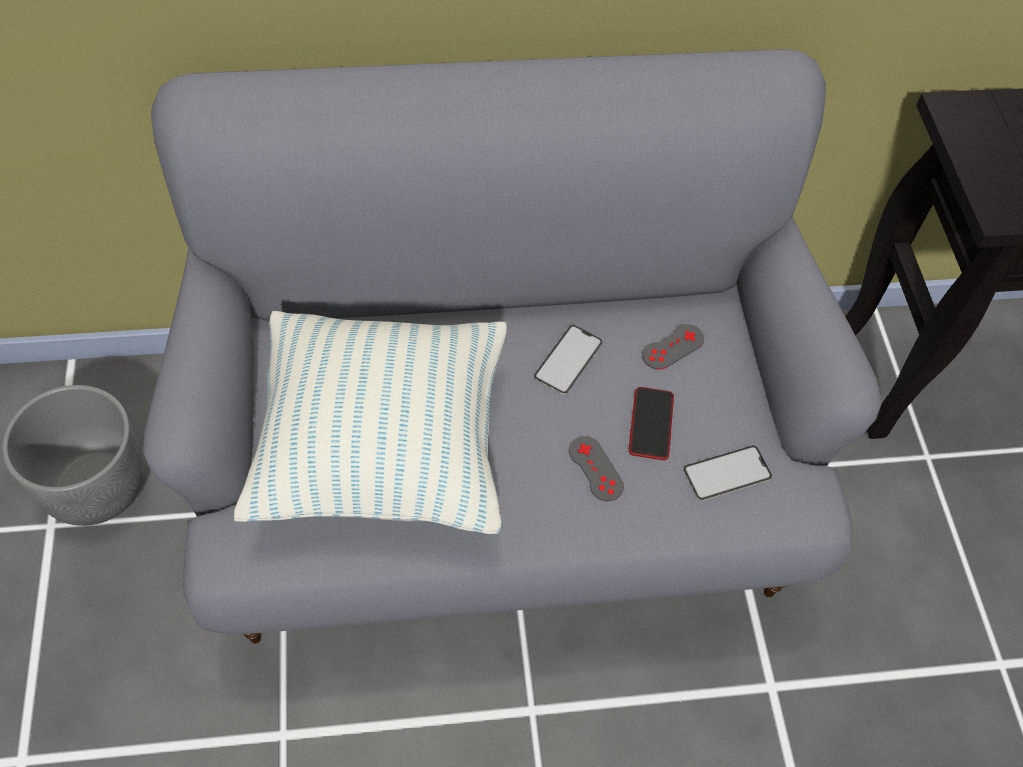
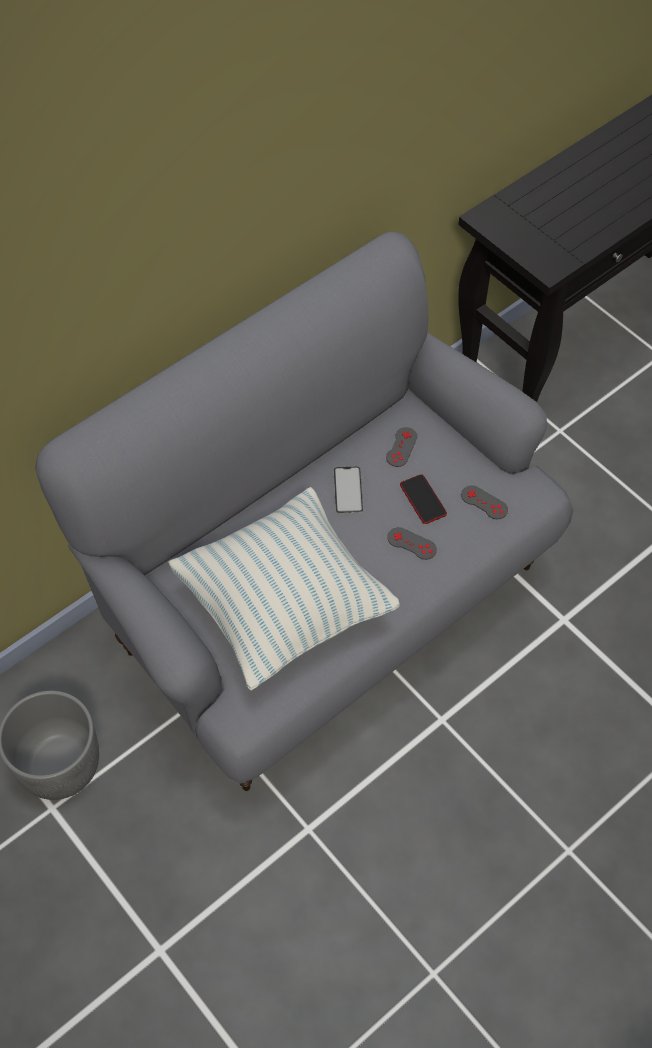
camera: 30 degrees left, 0 degrees up
phone [683,445,772,501] -> grey game controller [461,485,508,519]

